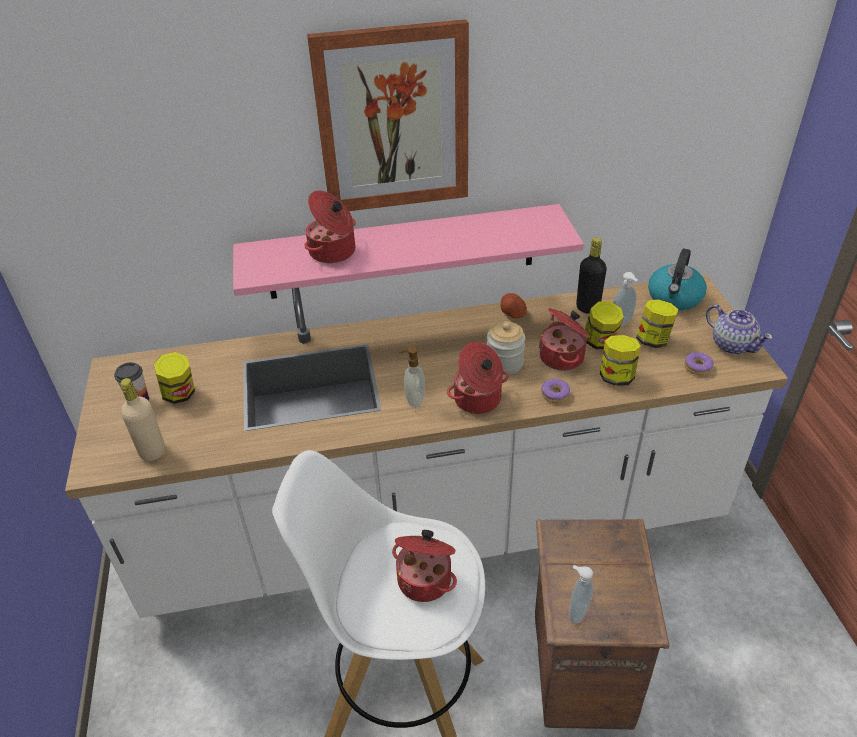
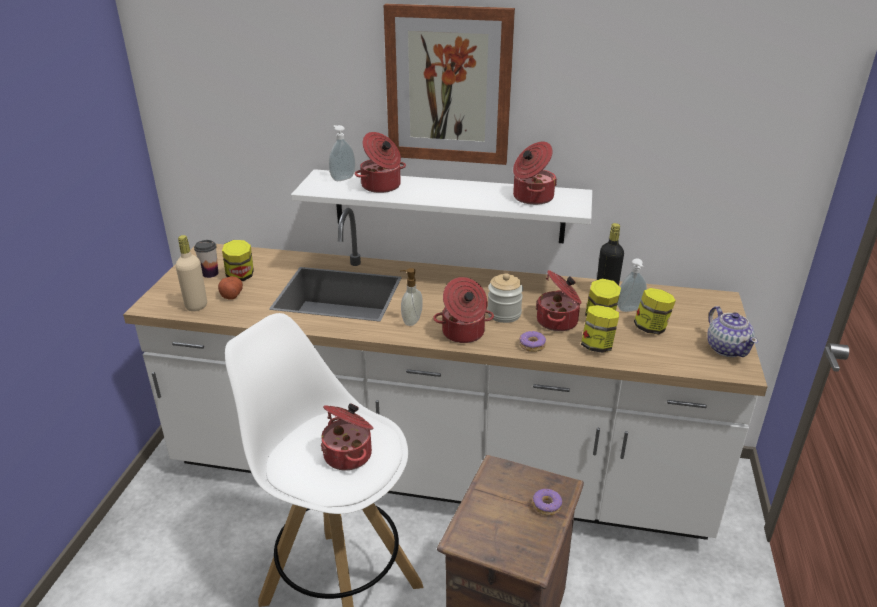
camera: 20 degrees right, 10 degrees down
pink shelf [233,204,584,299] -> white shelf [291,169,592,243]
potato [500,293,527,318] -> potato moved to [218,276,243,300]
soap dispenser [569,565,594,624] -> soap dispenser moved to [329,125,356,181]
kettle [648,249,707,310] -> none
donut [684,352,713,375] -> donut moved to [533,489,562,516]
none -> cooking pot [513,142,557,205]

